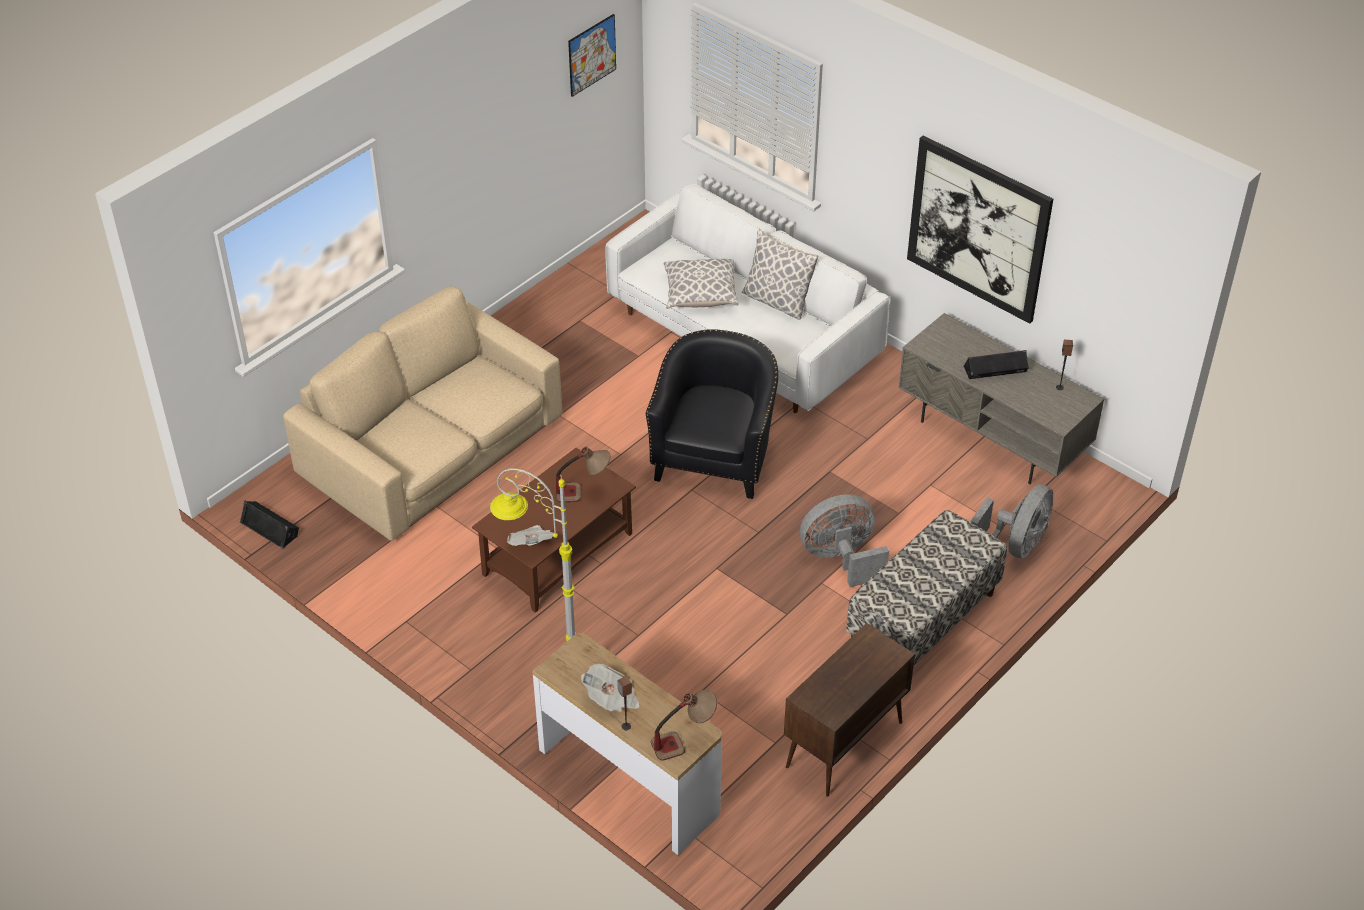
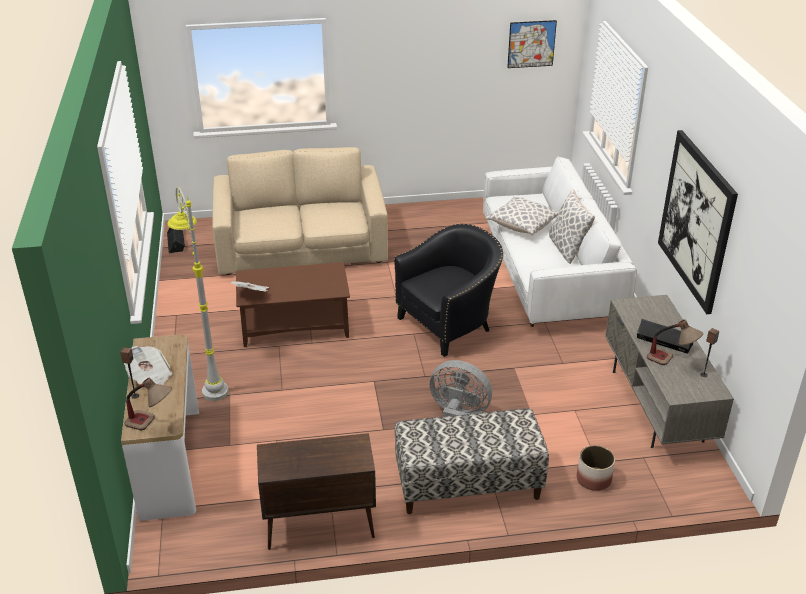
camera: 40 degrees right, 10 degrees down
table lamp [556,447,610,502] -> table lamp moved to [647,320,703,365]
grey fan [970,484,1053,559] -> planter [577,445,615,491]

